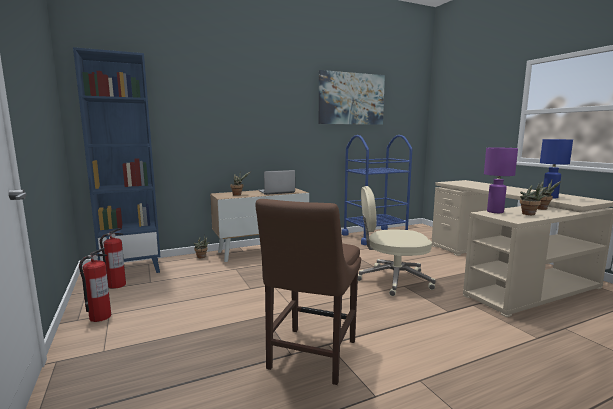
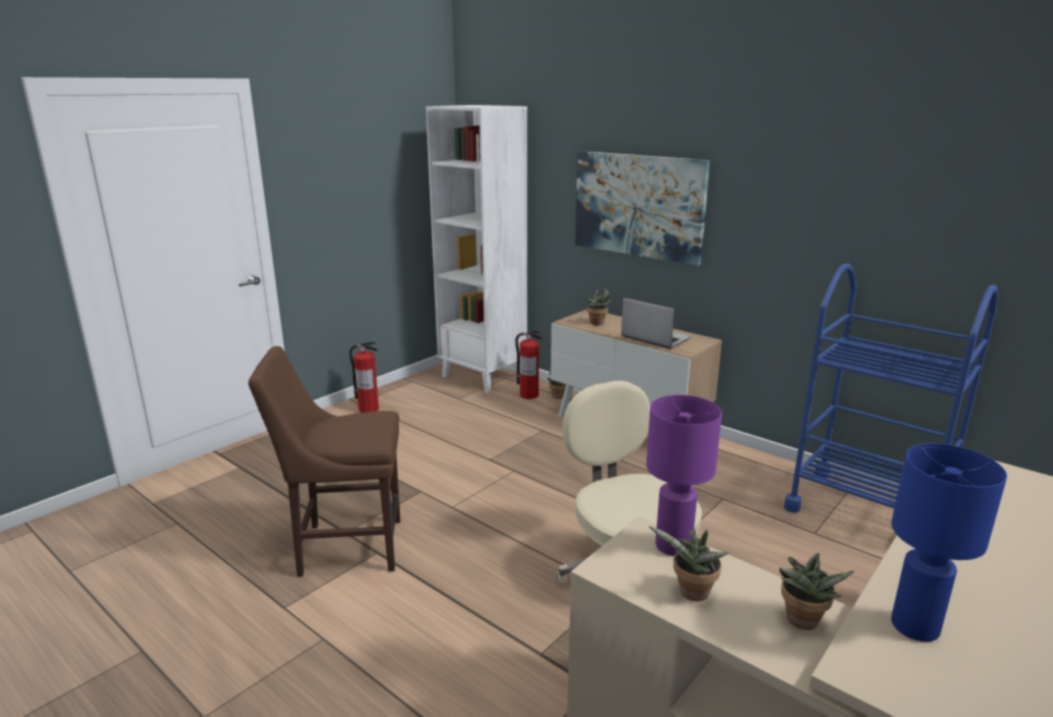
camera: 65 degrees right, 10 degrees up
blue bookcase [73,47,160,273] -> white bookcase [426,105,527,393]
fire extinguisher [100,228,126,289] -> fire extinguisher moved to [515,331,542,399]
picture [319,70,385,125] -> picture moved to [575,151,710,266]

